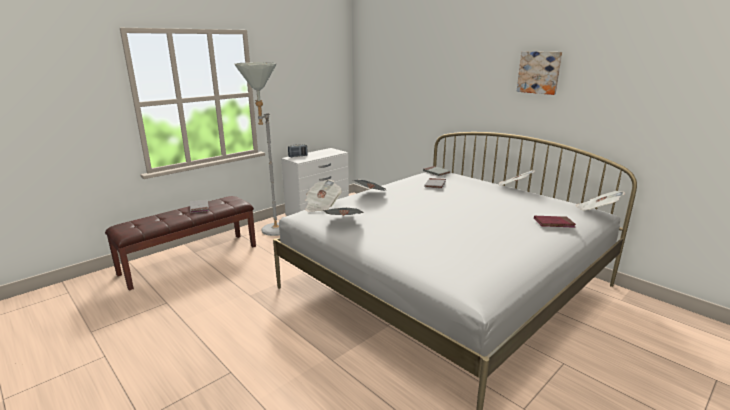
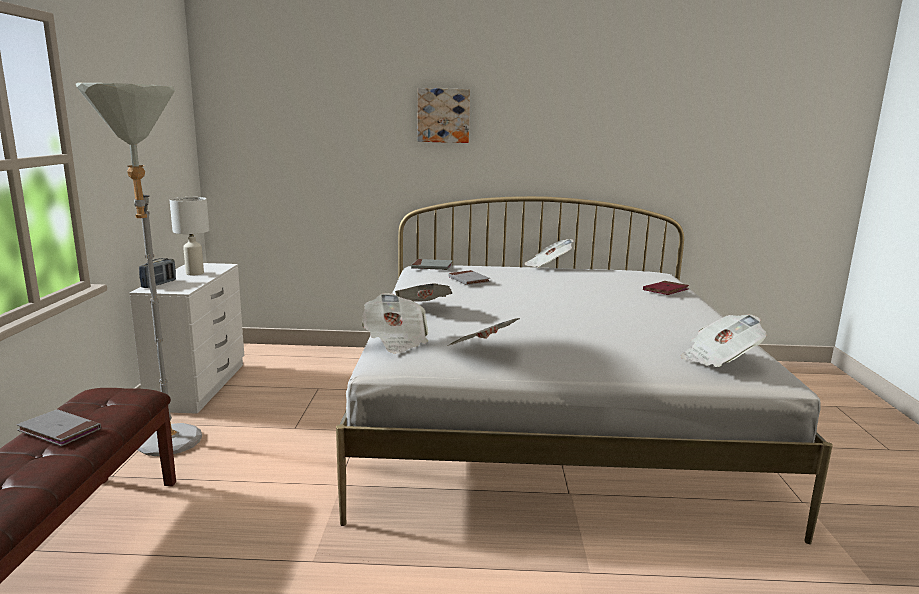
camera: 45 degrees left, 5 degrees down
picture [516,51,562,95] -> picture moved to [417,88,470,143]
newspaper [576,191,625,211] -> newspaper moved to [681,315,766,367]
none -> white table lamp [169,197,209,276]

